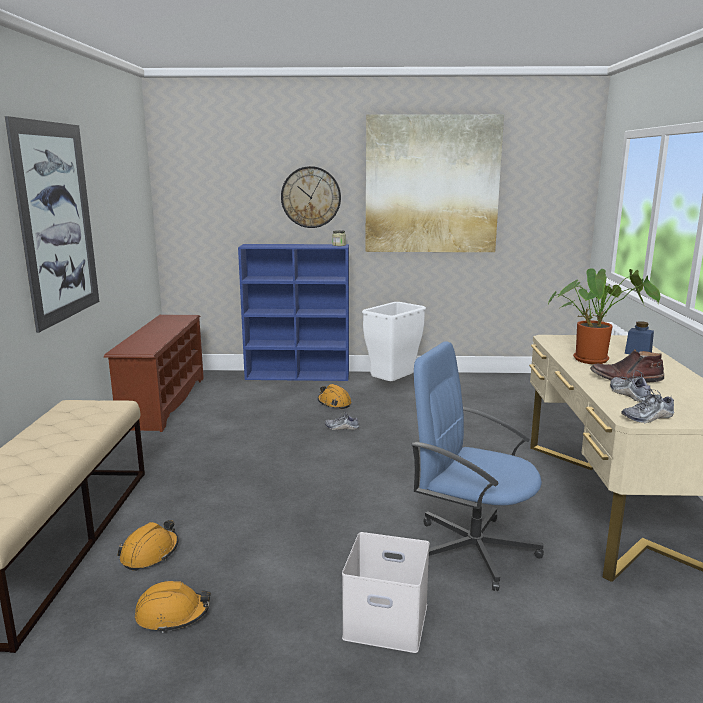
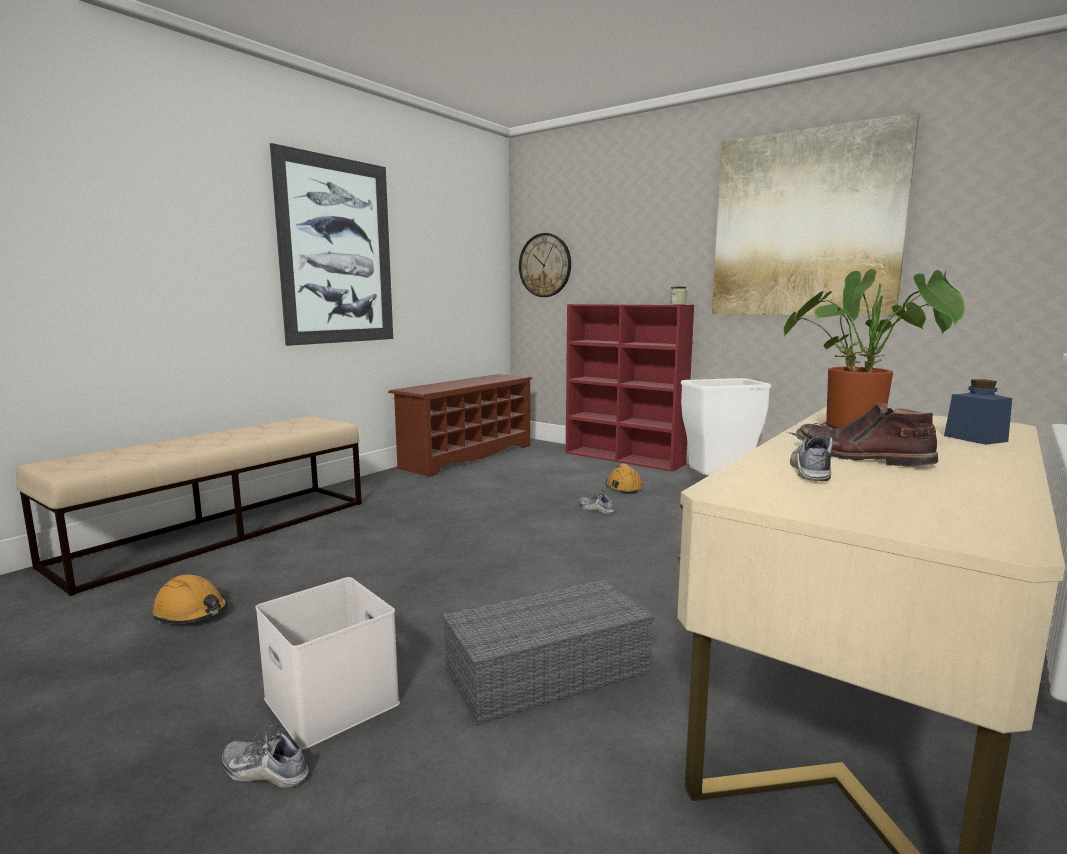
camera: 35 degrees right, 5 degrees down
orange hard hat [117,520,179,571] -> none
blue bookcase [238,244,349,381] -> red bookcase [566,304,694,472]
wall clock [281,166,341,228] -> wall clock moved to [519,233,571,297]
blue office chair [411,341,544,591] -> grey storage box [443,579,654,726]
shoe [621,389,674,424] -> shoe moved to [222,725,309,788]

